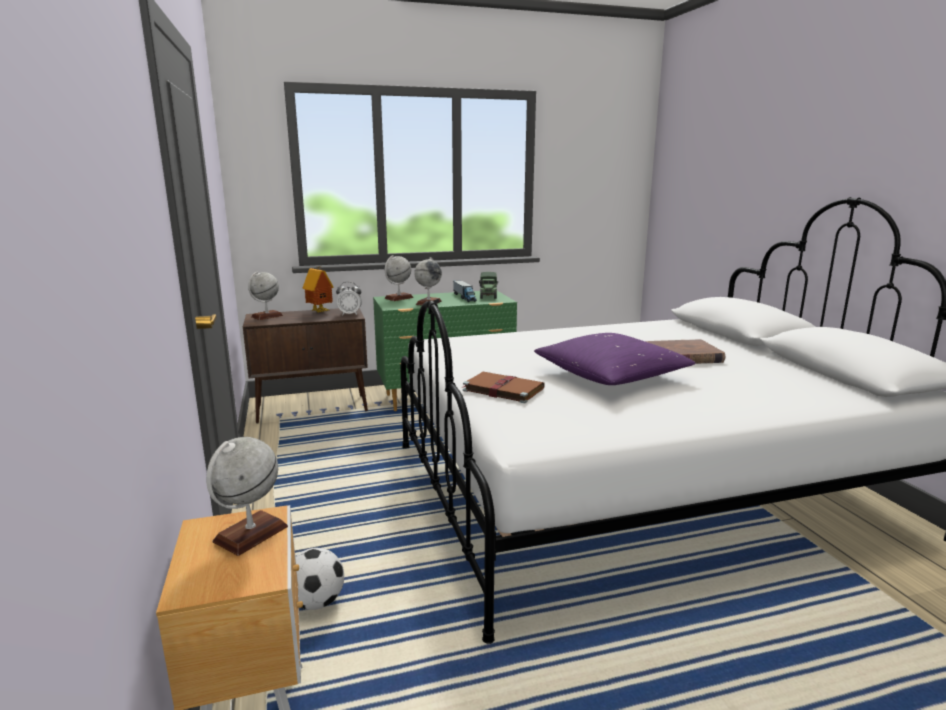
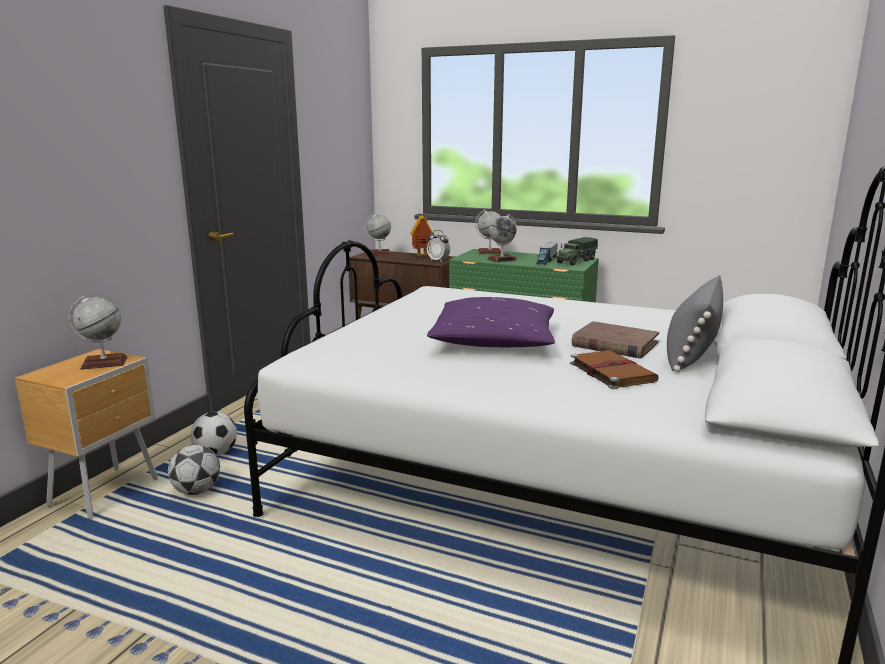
camera: 40 degrees right, 0 degrees up
brown book [463,372,545,403] -> brown book moved to [570,350,659,389]
none -> football [168,445,220,495]
none -> grey pillow [667,275,723,372]

